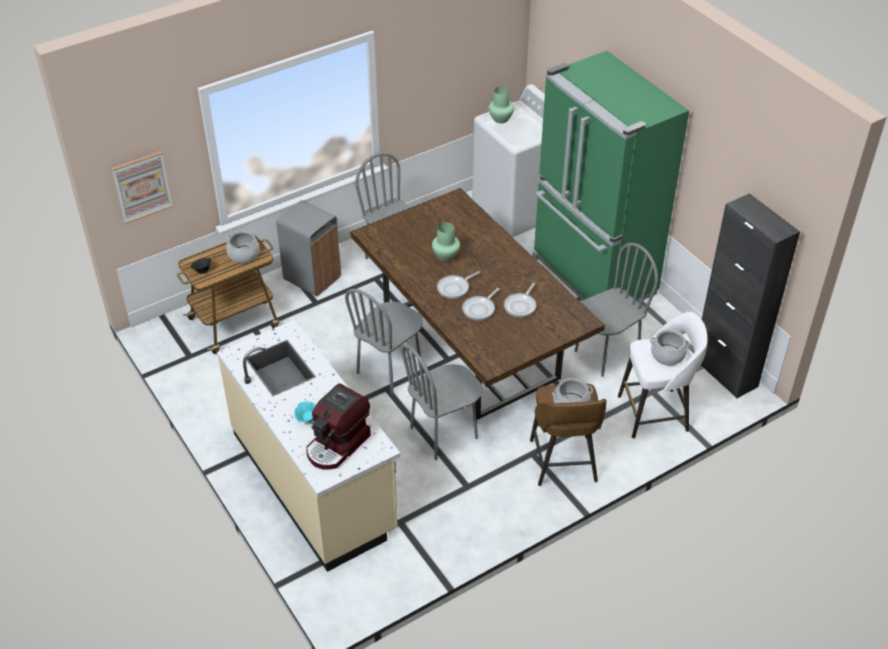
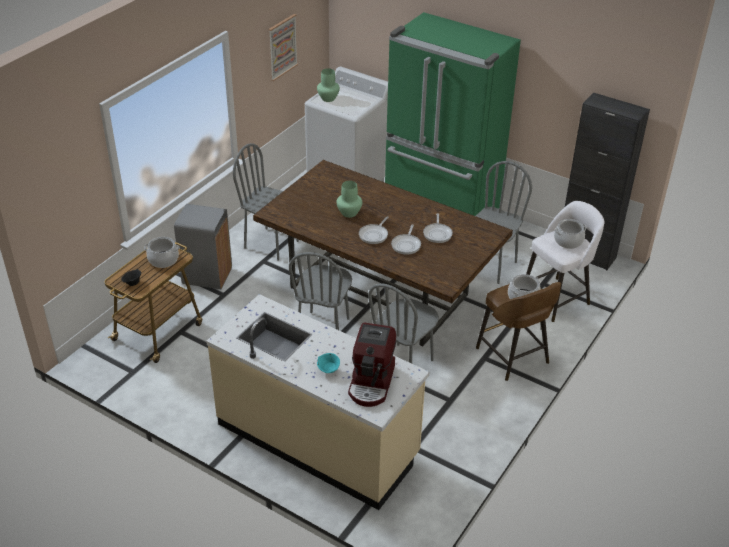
camera: 25 degrees left, 5 degrees down
picture [112,151,173,224] -> picture moved to [268,14,298,81]

